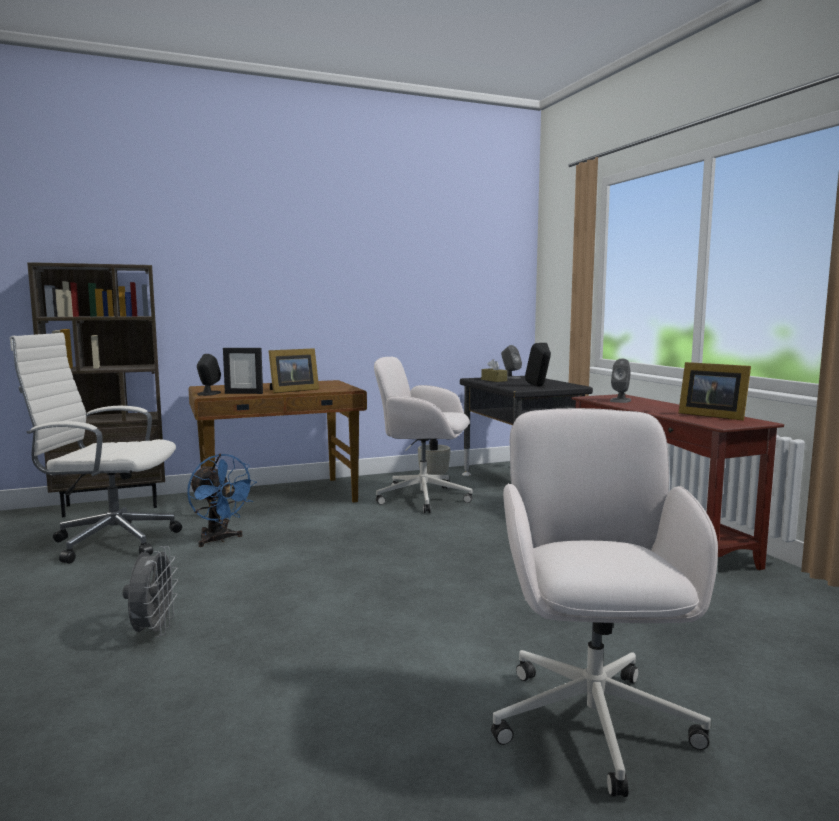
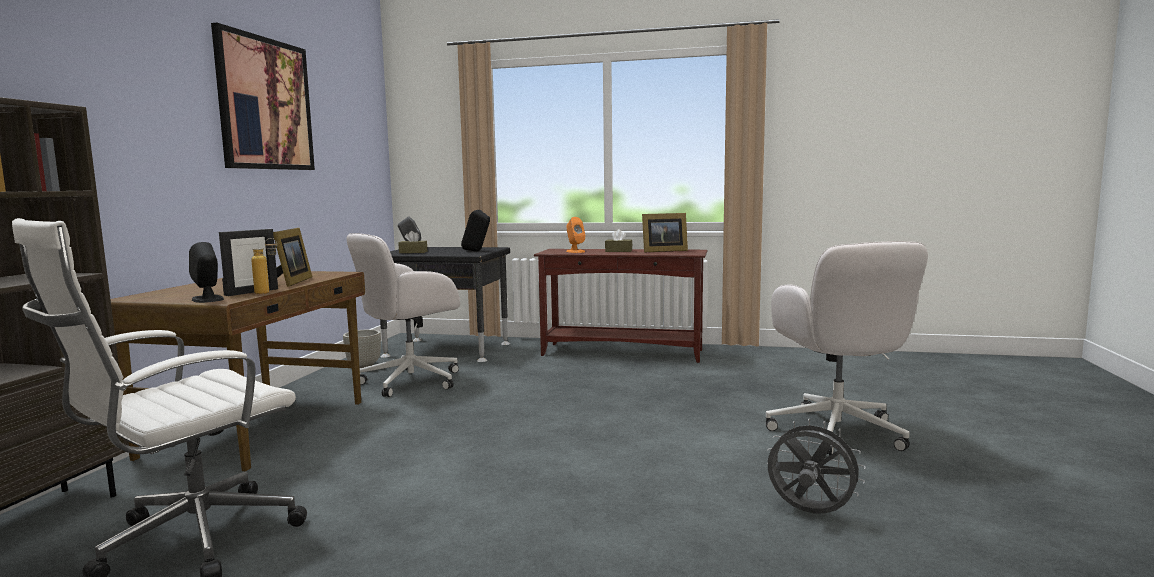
camera: 55 degrees left, 0 degrees up
grey fan [122,546,178,638] -> grey fan moved to [767,419,866,513]
blue fan [187,454,257,547] -> none
white office chair [491,408,718,797] -> white office chair turned 135 degrees counterclockwise [765,241,928,456]
grey speaker [610,359,631,403] -> orange speaker [566,217,586,253]
none -> picture [211,23,315,170]
none -> bottle [251,238,277,294]
none -> brown tissue box [605,229,632,252]

